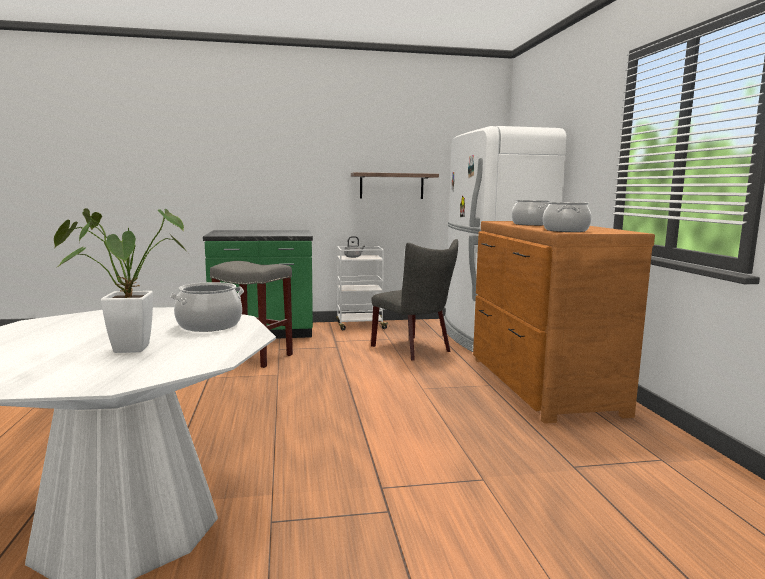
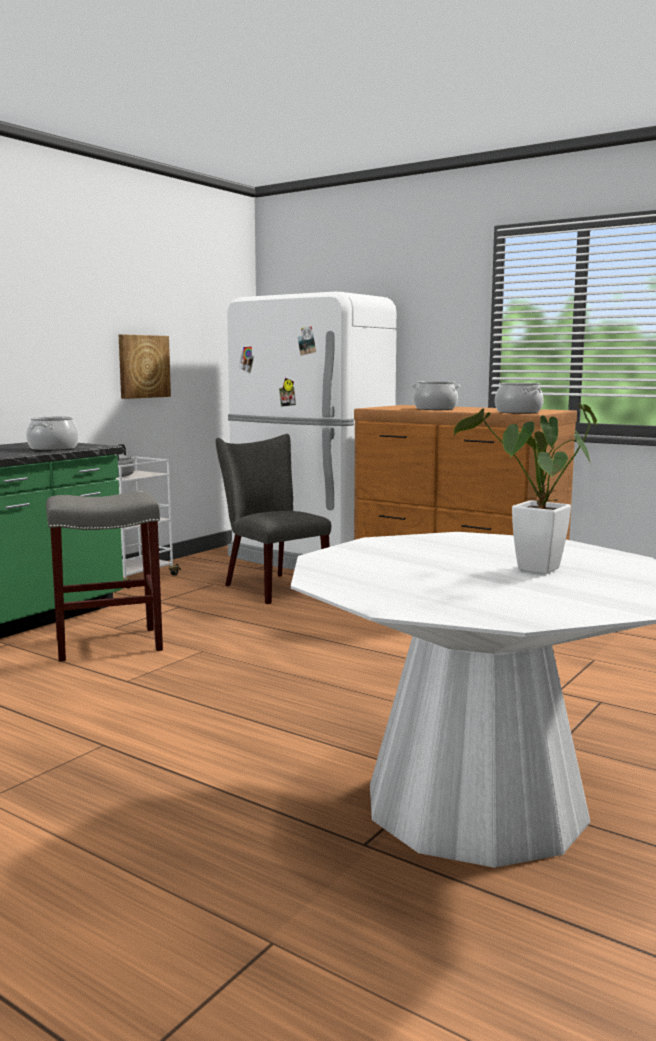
camera: 45 degrees left, 0 degrees up
cooking pot [170,282,244,332] -> cooking pot moved to [26,416,79,450]
shelf [351,172,439,199] -> picture [119,334,171,399]
grey chair [371,239,458,361] -> grey chair turned 135 degrees counterclockwise [216,434,331,604]

